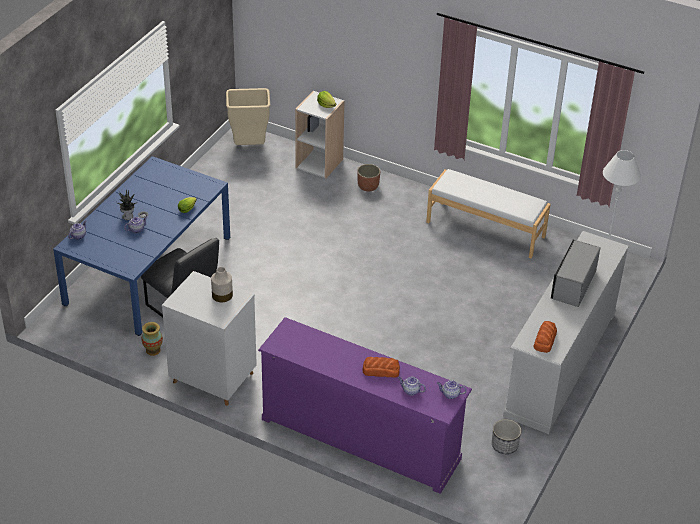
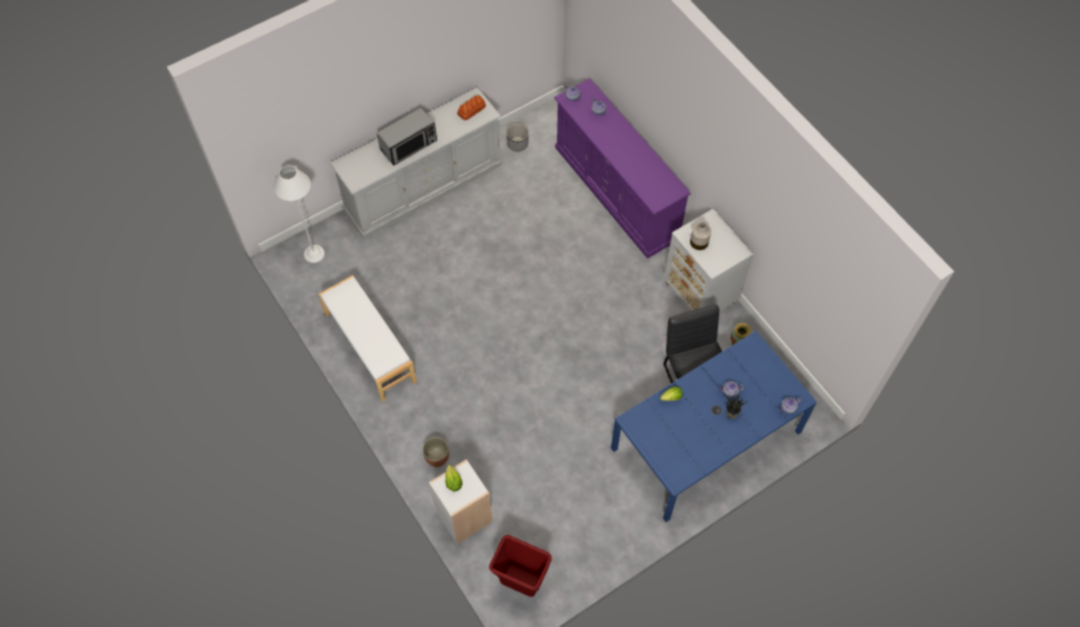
camera: 150 degrees left, 20 degrees up
beige trash can [226,88,270,145] -> red trash can [489,535,552,597]
bread [363,357,400,377] -> none

